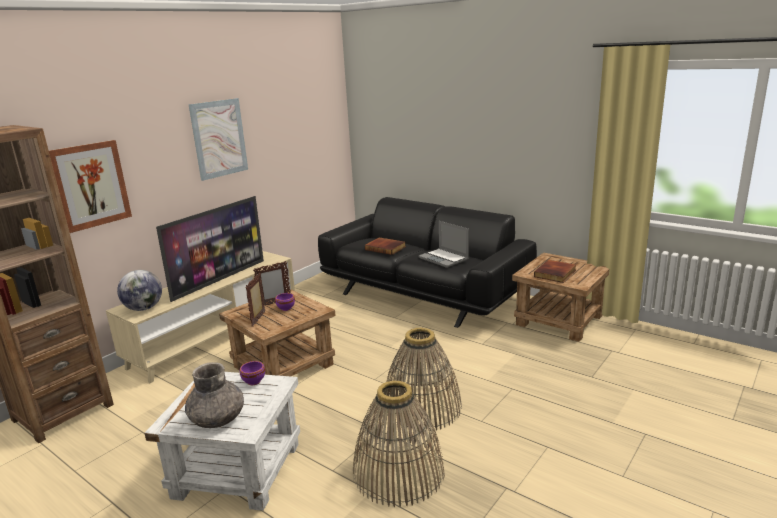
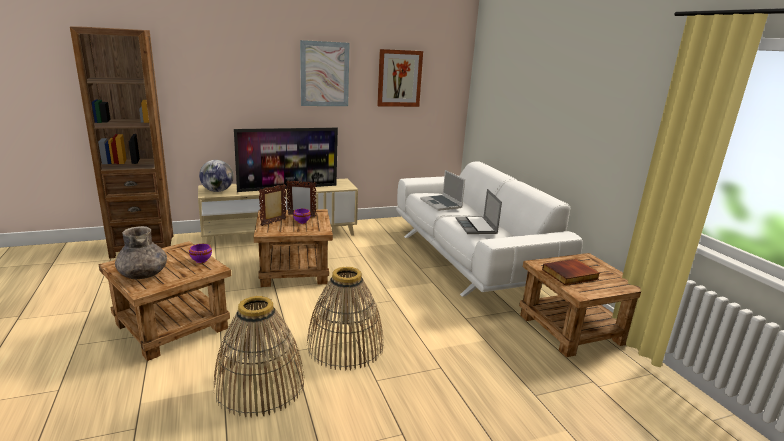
camera: 30 degrees right, 0 degrees up
picture [49,140,132,233] -> picture moved to [377,49,423,107]
white side table [144,372,300,511] -> brown side table [98,241,231,361]
black sofa [318,197,537,328] -> white sofa [396,161,583,297]
book [365,238,406,255] -> laptop [420,170,465,211]

